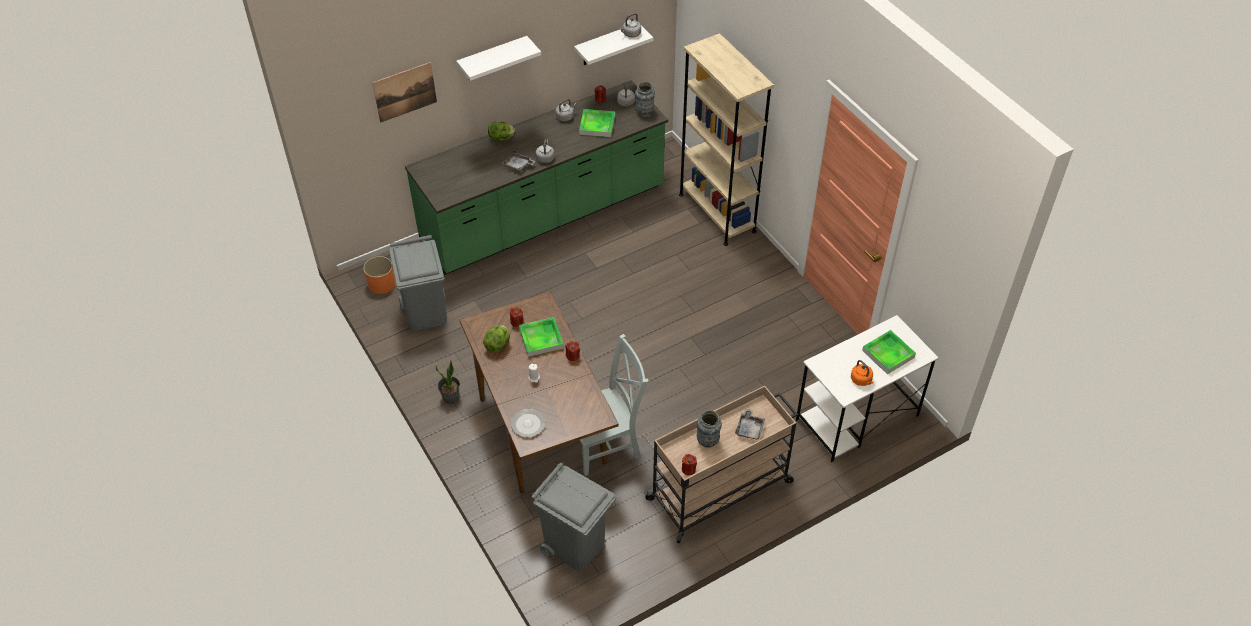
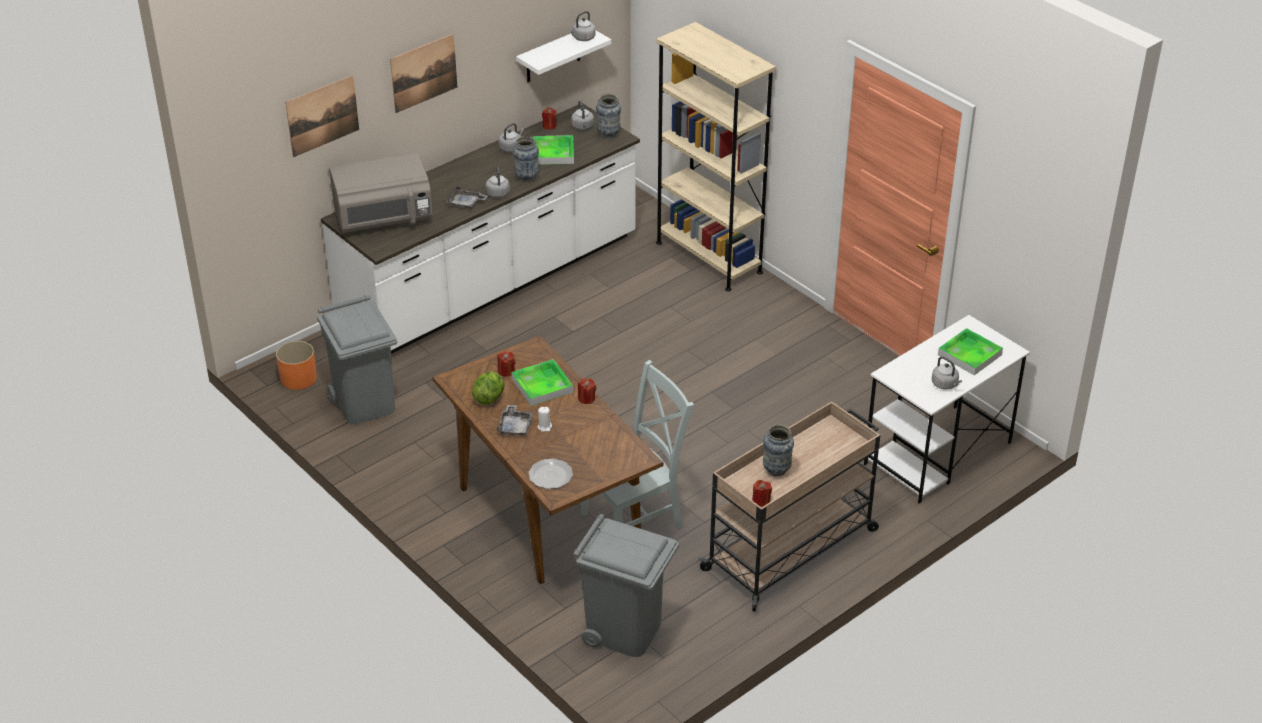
camera: 10 degrees left, 10 degrees down
green counter [405,80,668,275] -> white counter [321,104,640,354]
potted plant [436,361,460,403] -> none
white shelf [456,36,541,81] -> picture [390,34,457,113]
lettuce [488,121,515,141] -> none
grey tray [735,408,765,440] -> grey tray moved to [497,405,533,436]
orange kettle [851,360,874,386] -> grey kettle [932,356,962,389]
none -> grey microwave [329,153,433,233]
none -> vase [513,136,539,182]

